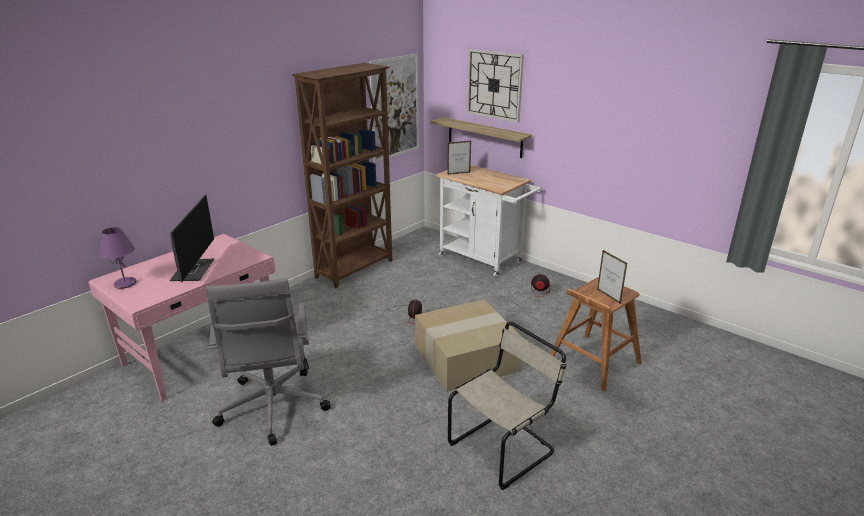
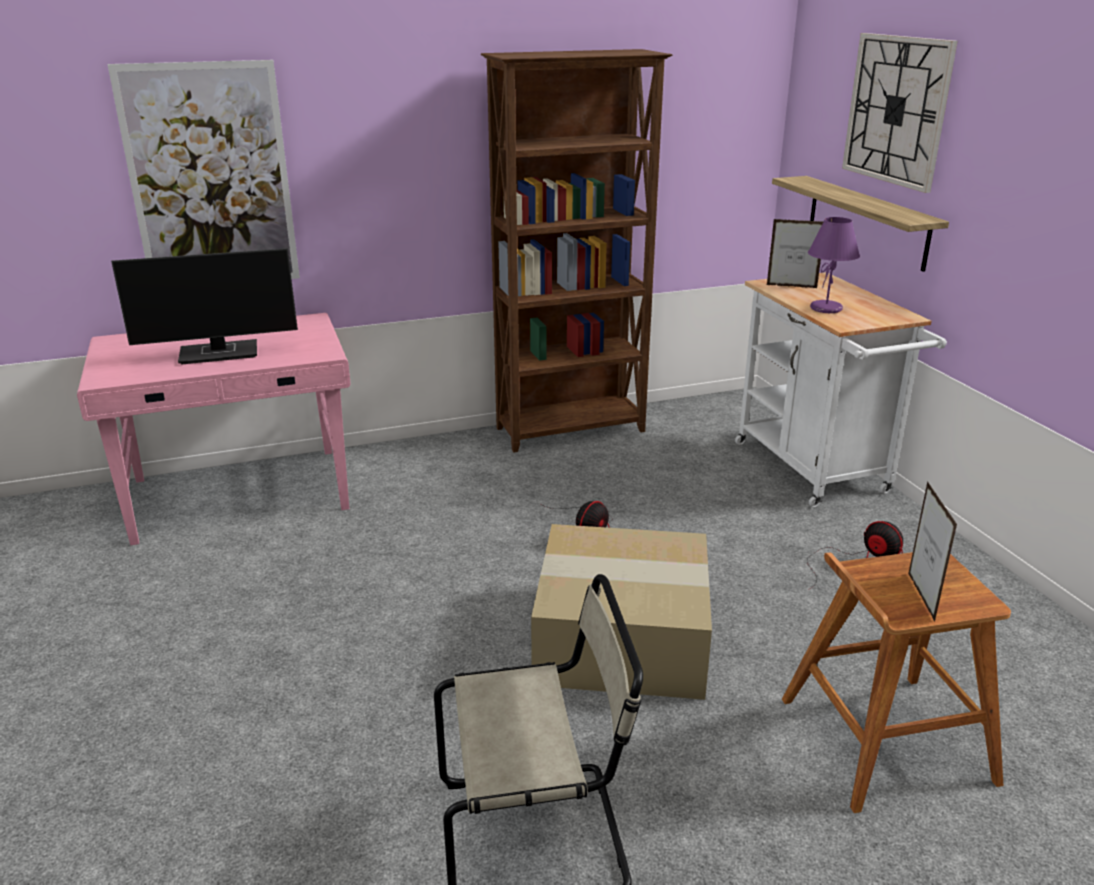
camera: 30 degrees right, 0 degrees up
purple table lamp [98,227,136,289] -> purple table lamp moved to [808,217,860,313]
monitor [170,195,214,282] -> monitor turned 45 degrees clockwise [111,248,298,365]
grey office chair [205,278,331,446] -> none
picture [369,54,419,163] -> picture moved to [107,60,300,279]

